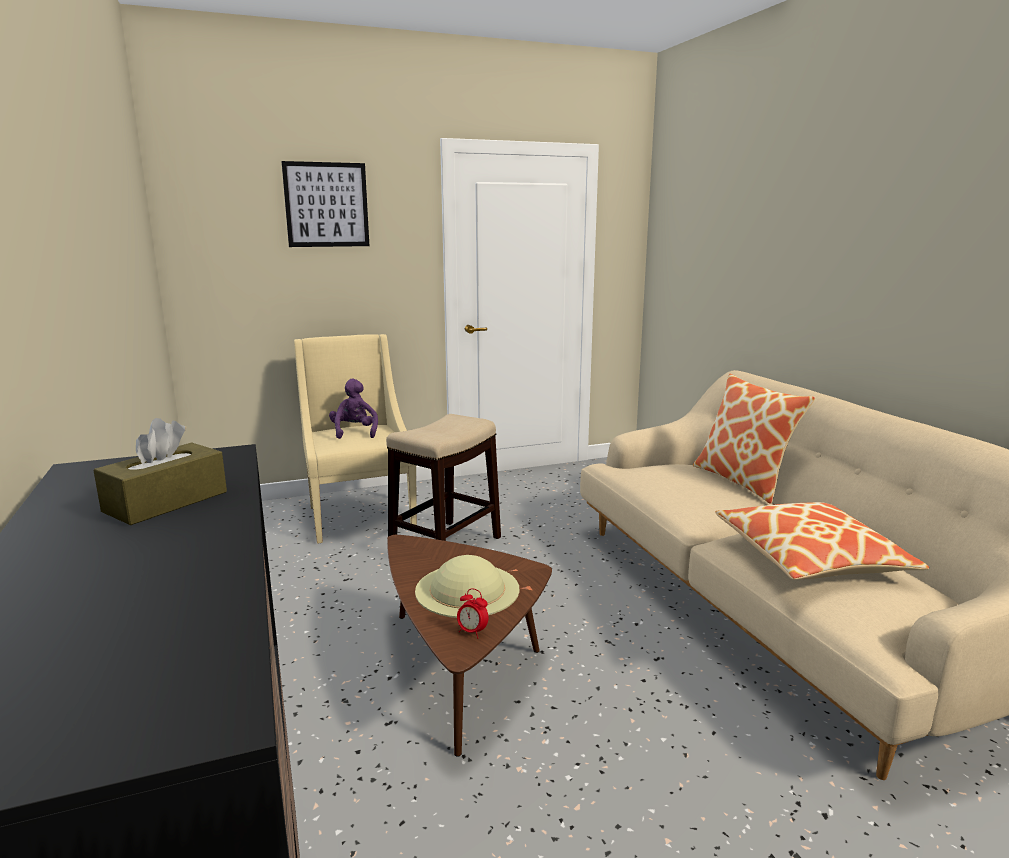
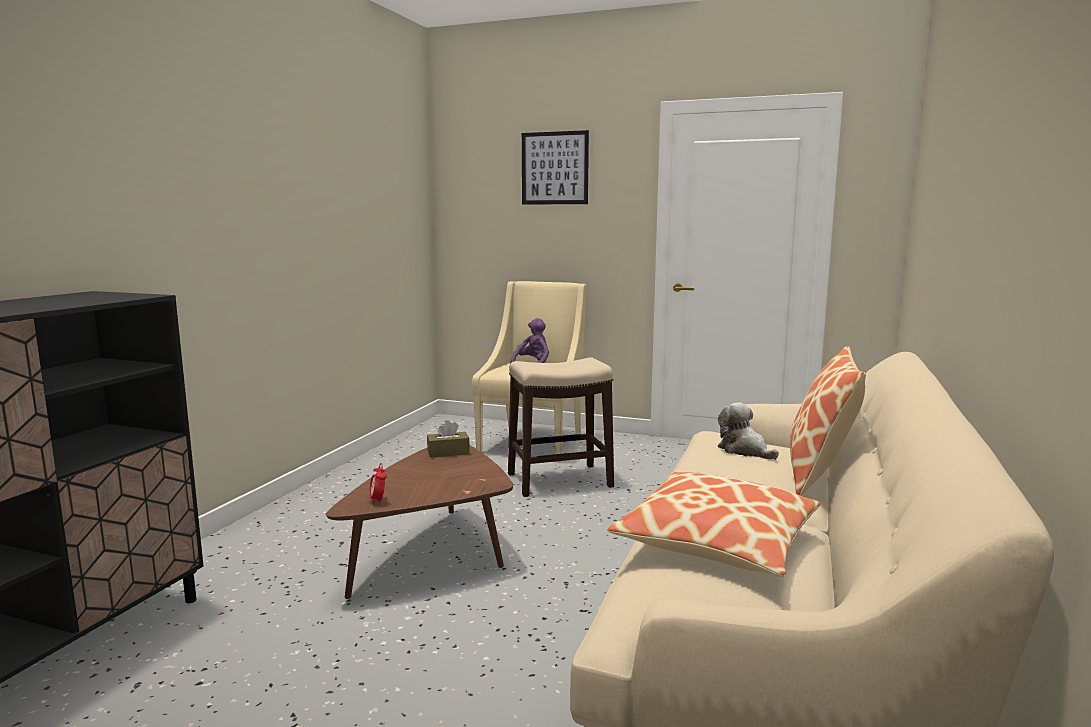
camera: 40 degrees right, 5 degrees down
brown tissue box [93,418,227,525] -> brown tissue box moved to [427,420,470,458]
beige hat [415,555,519,618] -> none
none -> plush toy [718,402,779,460]

